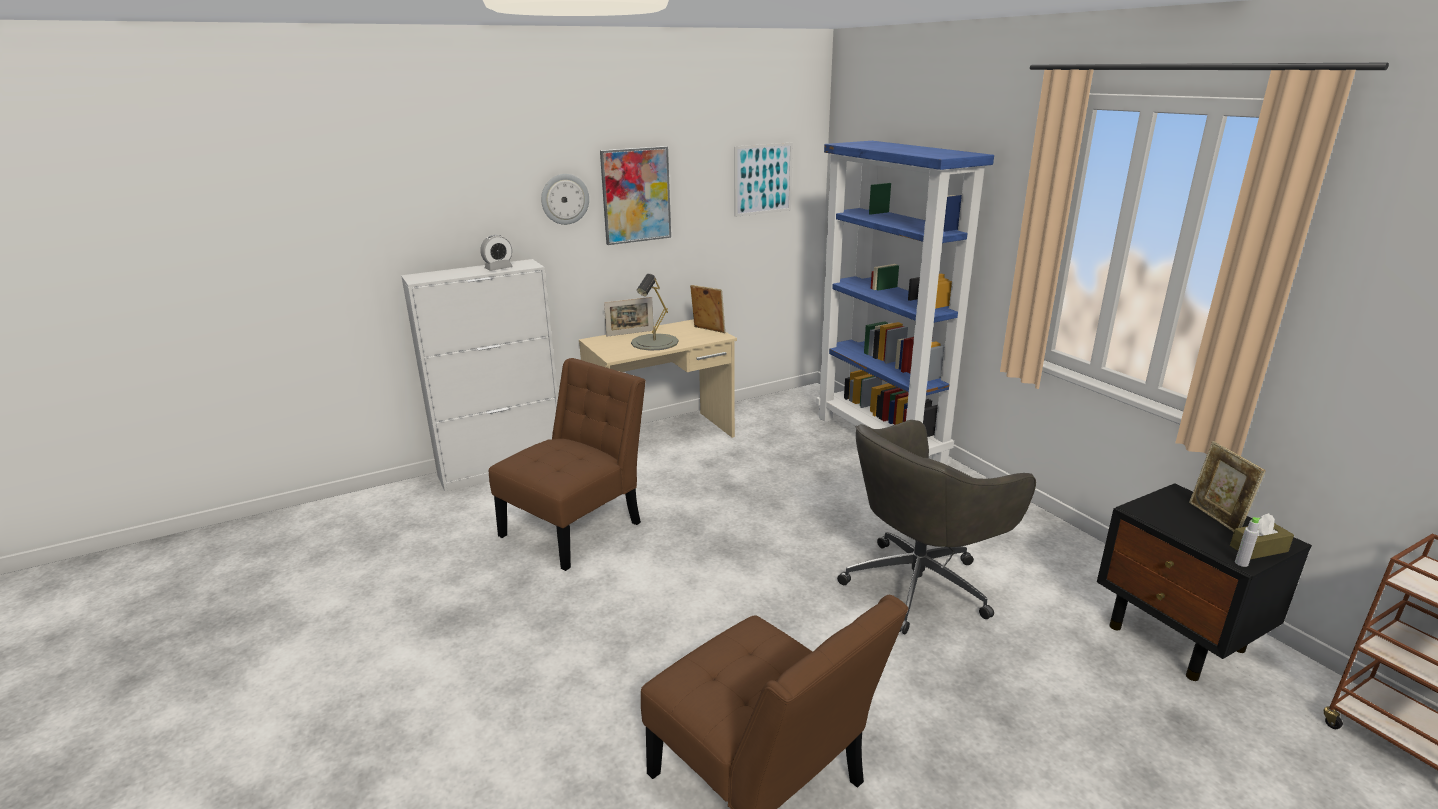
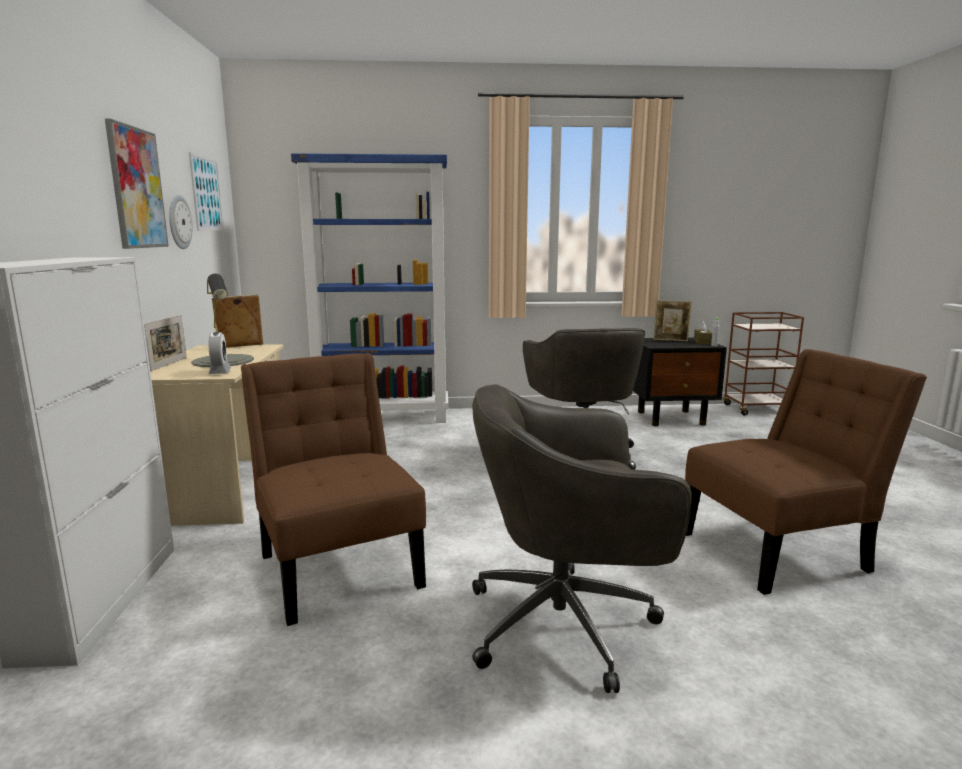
camera: 65 degrees left, 10 degrees down
alarm clock [480,235,513,271] -> alarm clock moved to [208,332,231,374]
wall clock [541,174,589,225] -> wall clock moved to [169,195,193,249]
none -> grey office chair [472,385,692,693]

